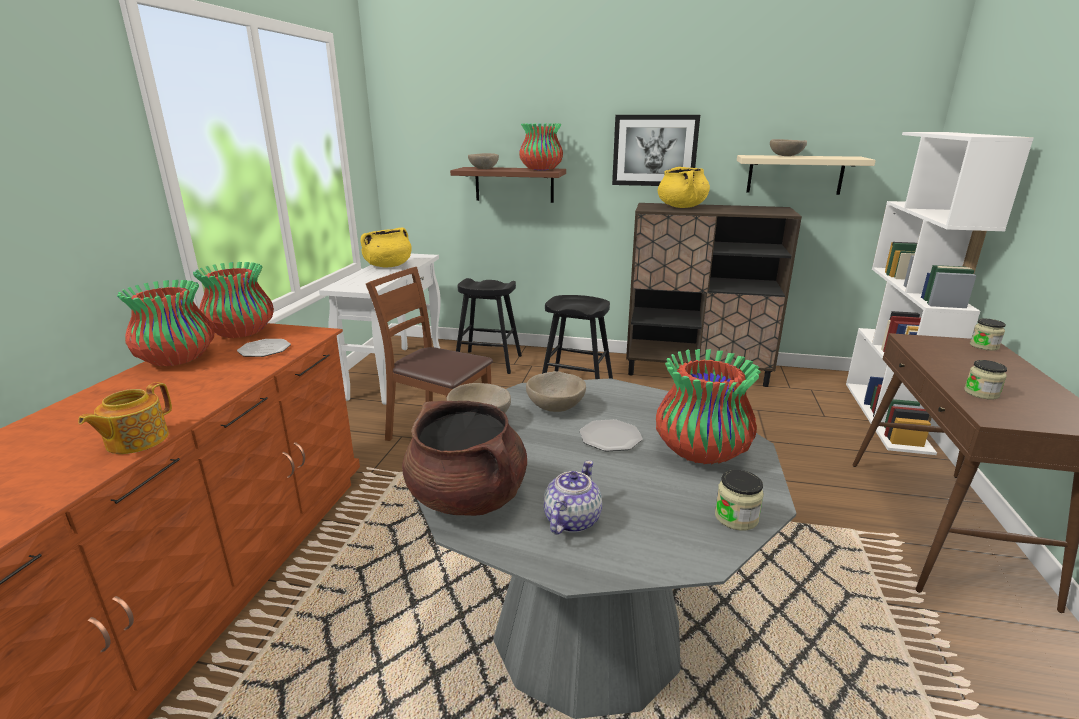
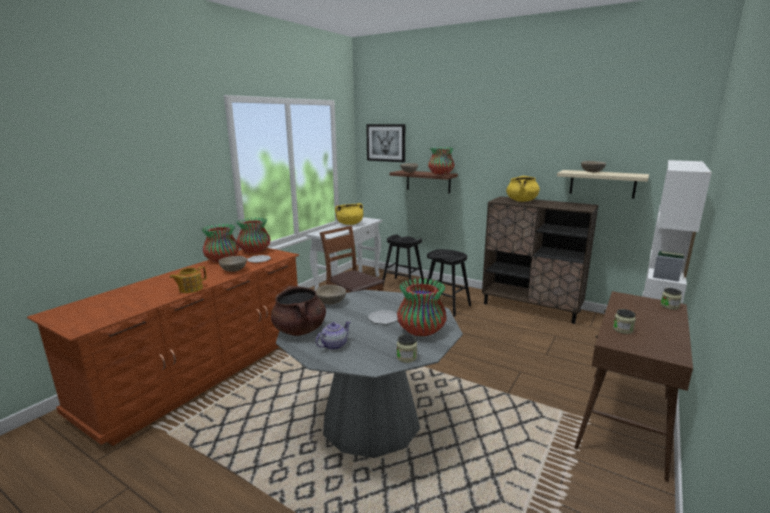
camera: 20 degrees right, 5 degrees down
beige bowl [526,371,586,412] -> beige bowl moved to [219,256,247,272]
picture [612,115,700,186] -> picture moved to [366,124,405,162]

